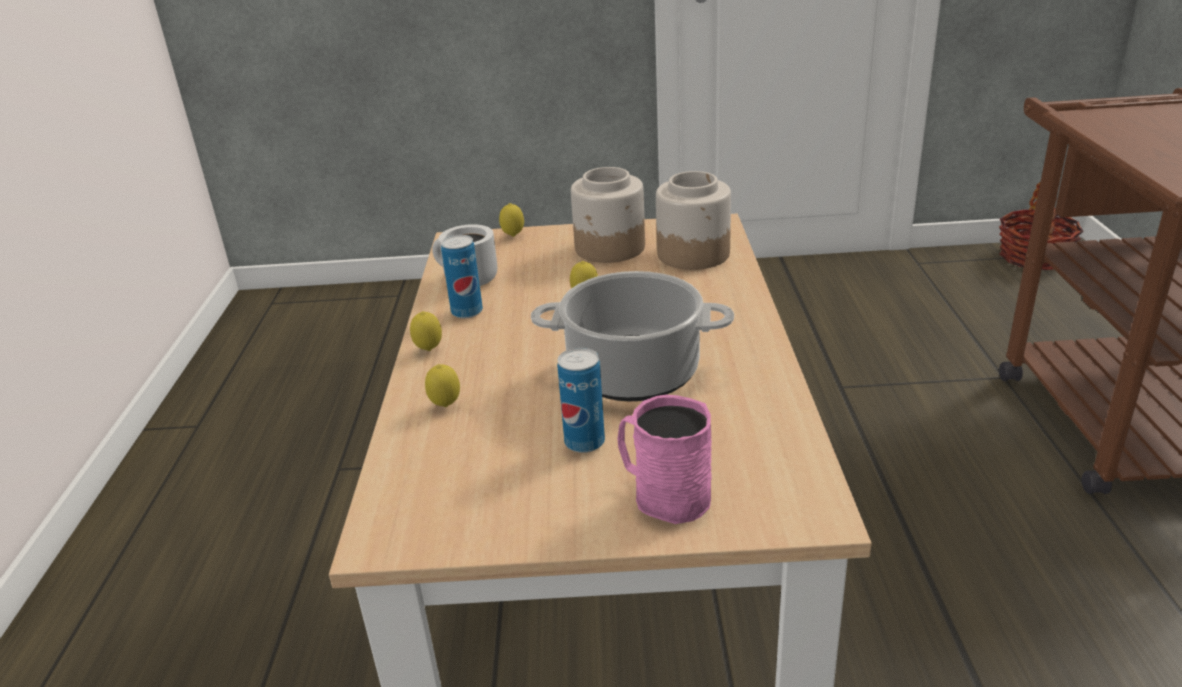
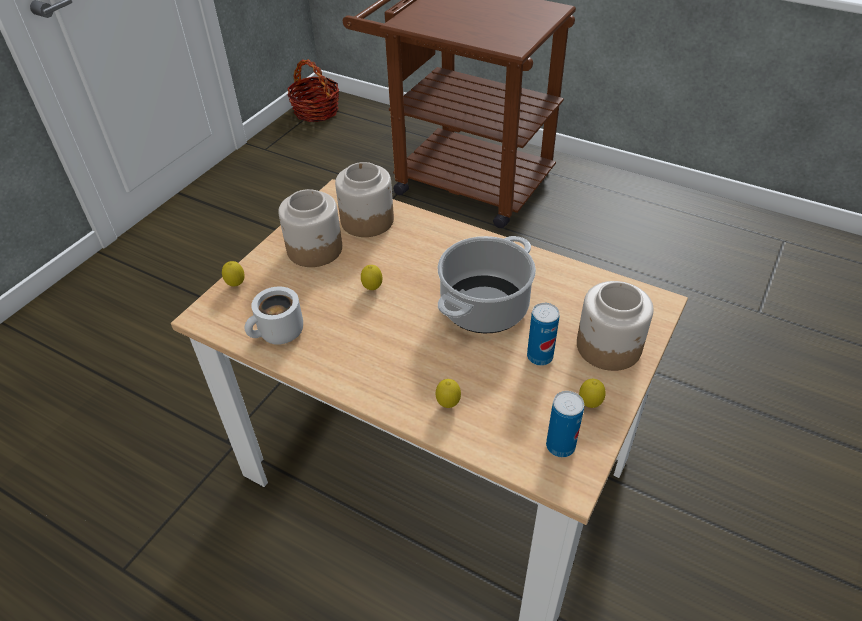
camera: 60 degrees left, 15 degrees up
lemon [410,311,442,351] -> lemon moved to [579,379,606,408]
can [441,235,483,318] -> can moved to [546,391,584,457]
pink mug [617,395,712,524] -> jar [577,281,654,371]

